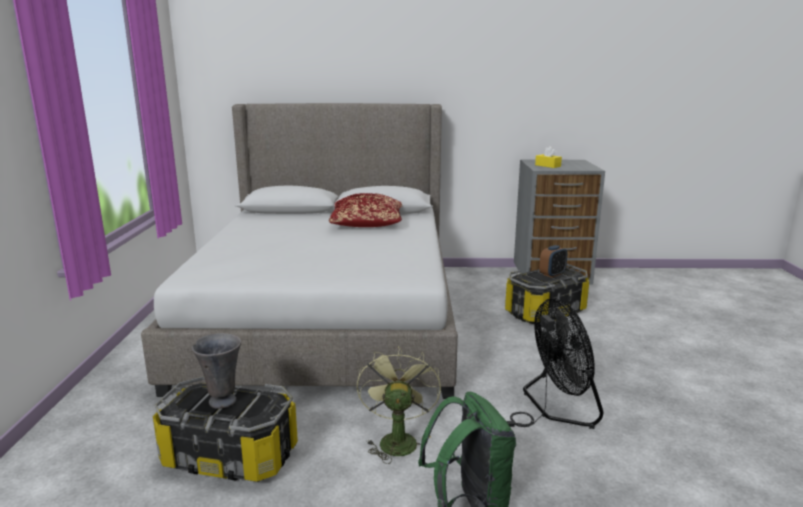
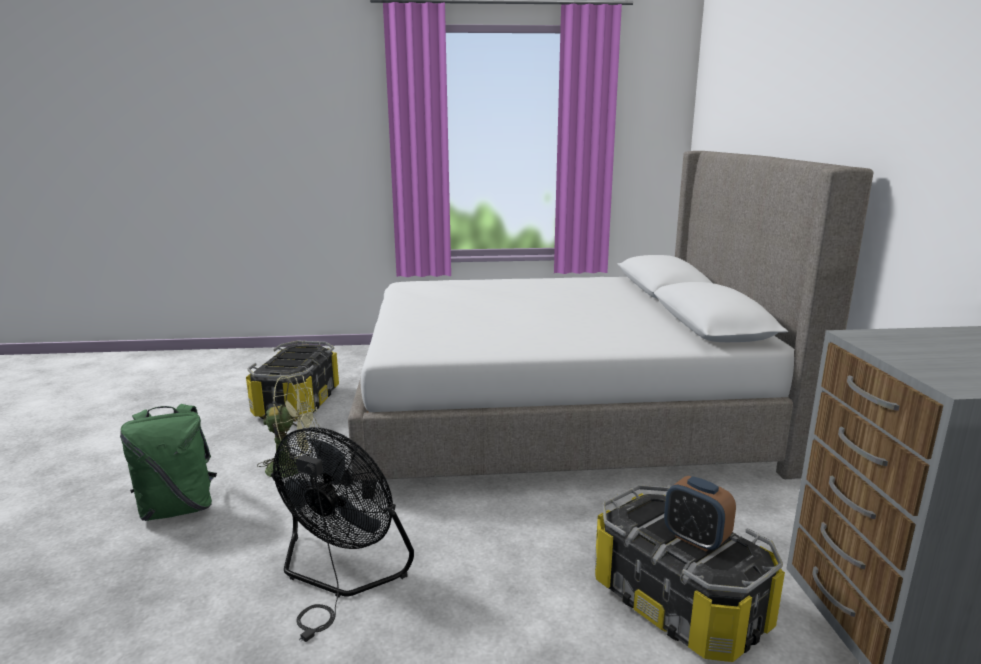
camera: 85 degrees right, 0 degrees up
grey vase [192,333,241,409] -> none
red pillow [329,193,402,227] -> none
black fan [507,298,603,429] -> black fan turned 135 degrees counterclockwise [271,427,414,642]
yellow tissue box [535,146,562,168] -> none

